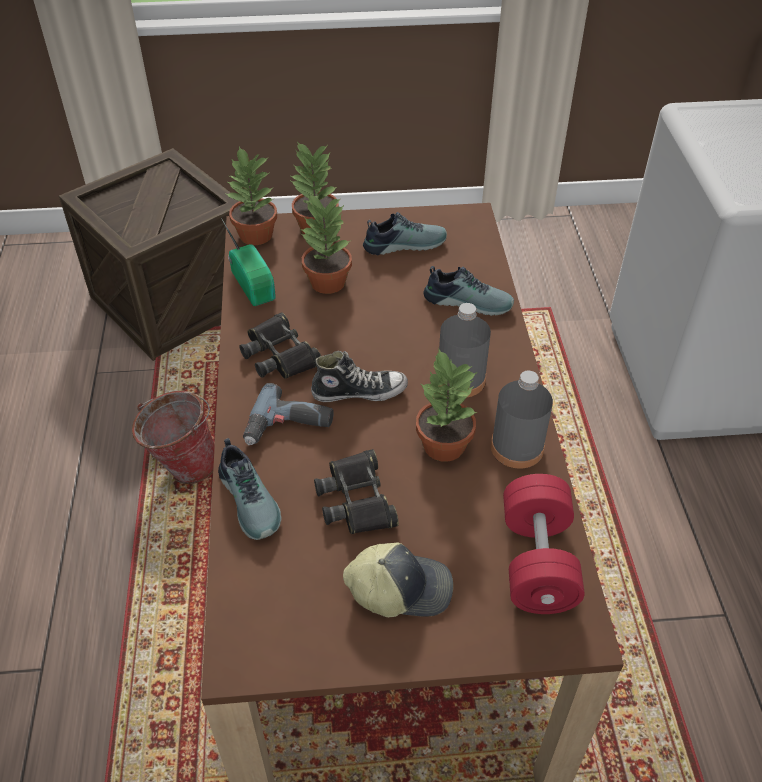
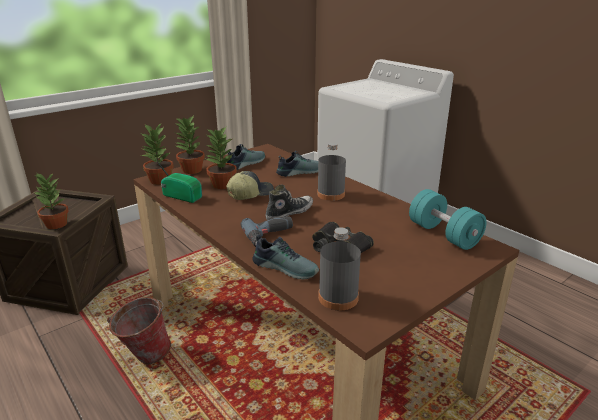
camera: 35 degrees left, 20 degrees down
black binoculars [239,312,321,379] -> none
cap [343,542,453,617] -> cap moved to [226,171,274,200]
potted plant [416,349,477,462] -> potted plant moved to [33,172,69,229]
grey bottle [491,371,553,469] -> grey bottle moved to [318,227,361,311]
red dumbbell [503,474,585,614] -> turquoise dumbbell [409,189,487,250]

